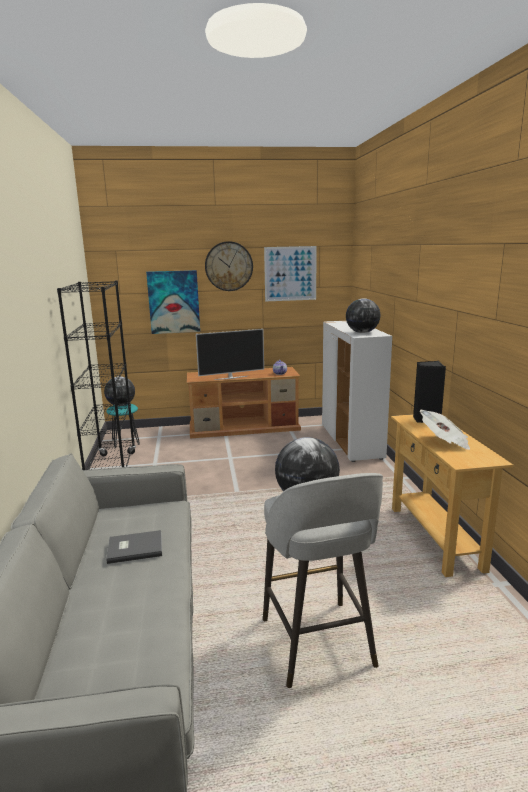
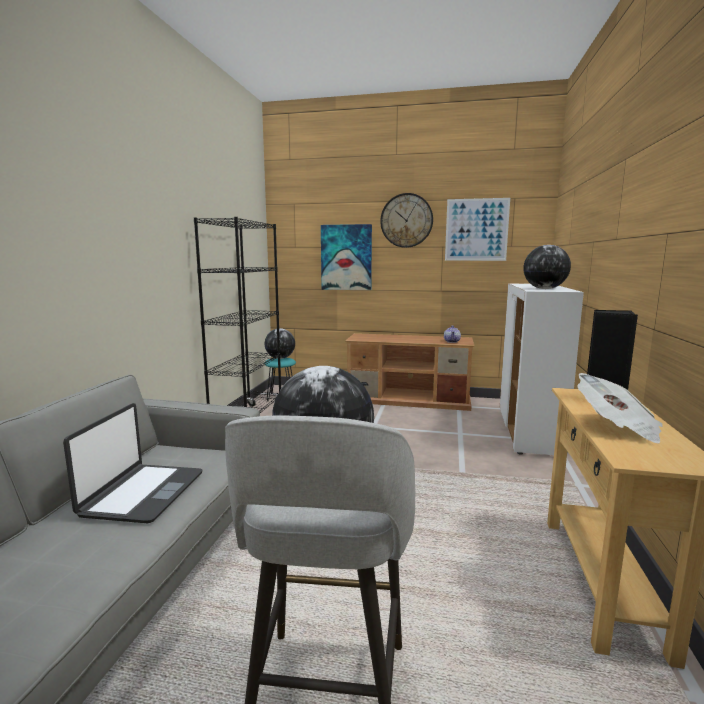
camera: 20 degrees right, 5 degrees down
grey book [106,530,162,564] -> laptop [63,403,203,523]
television [196,329,264,380] -> none

